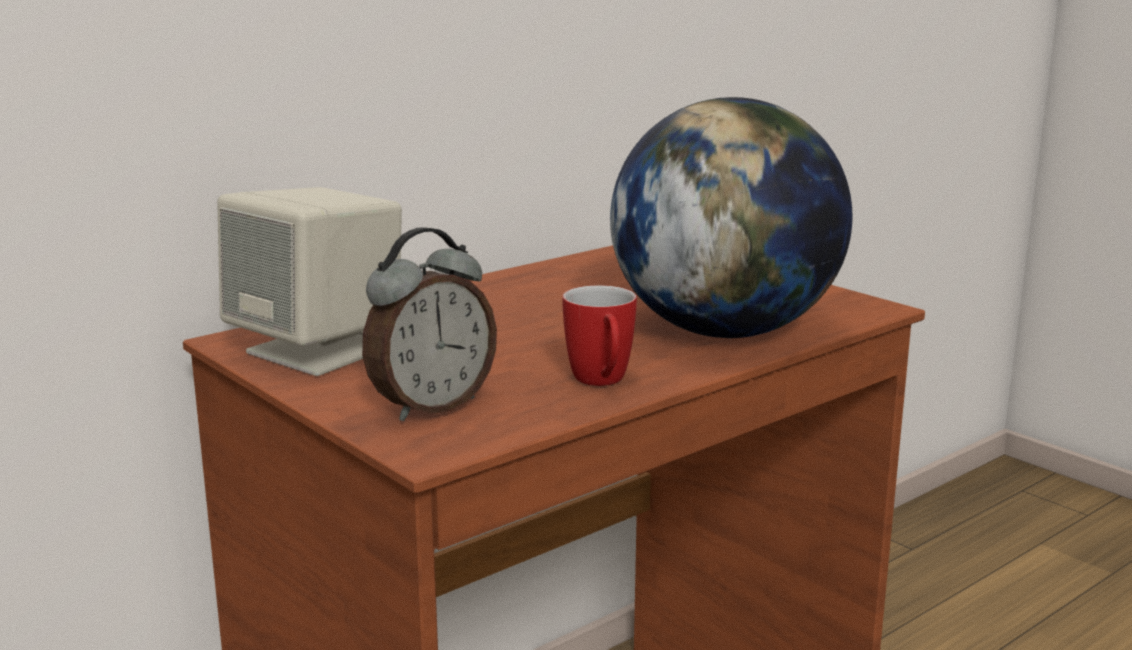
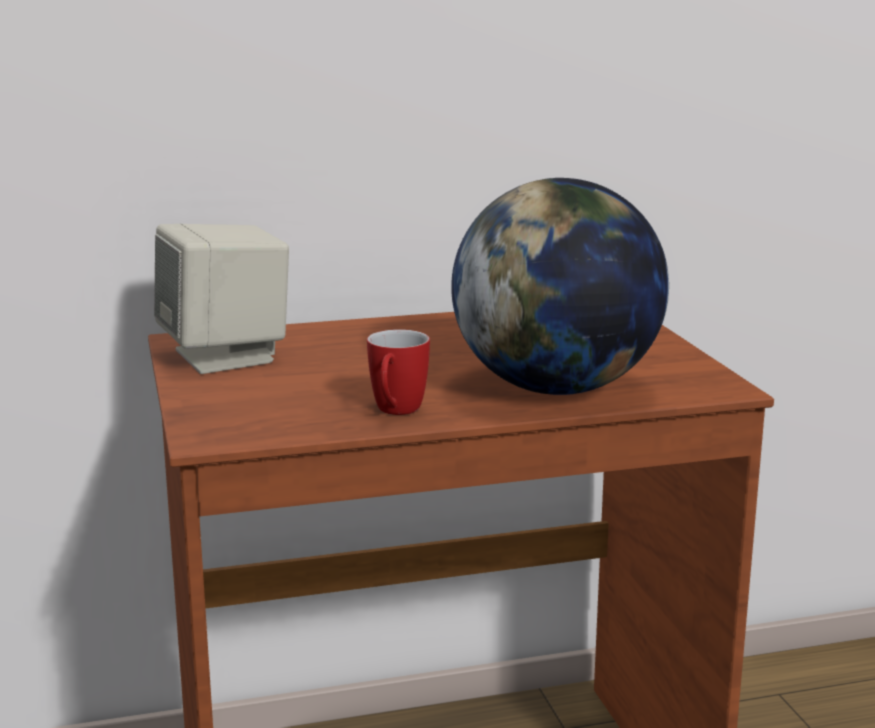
camera: 25 degrees right, 0 degrees up
alarm clock [362,227,497,421] -> none

